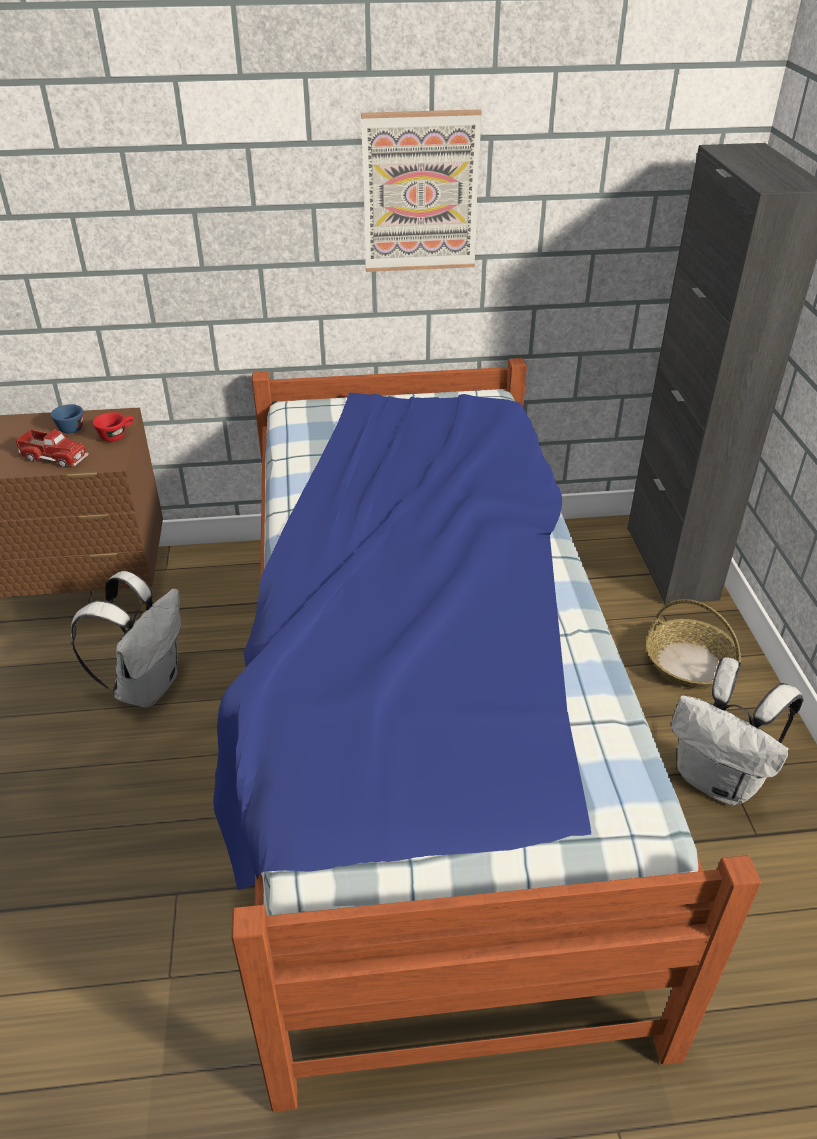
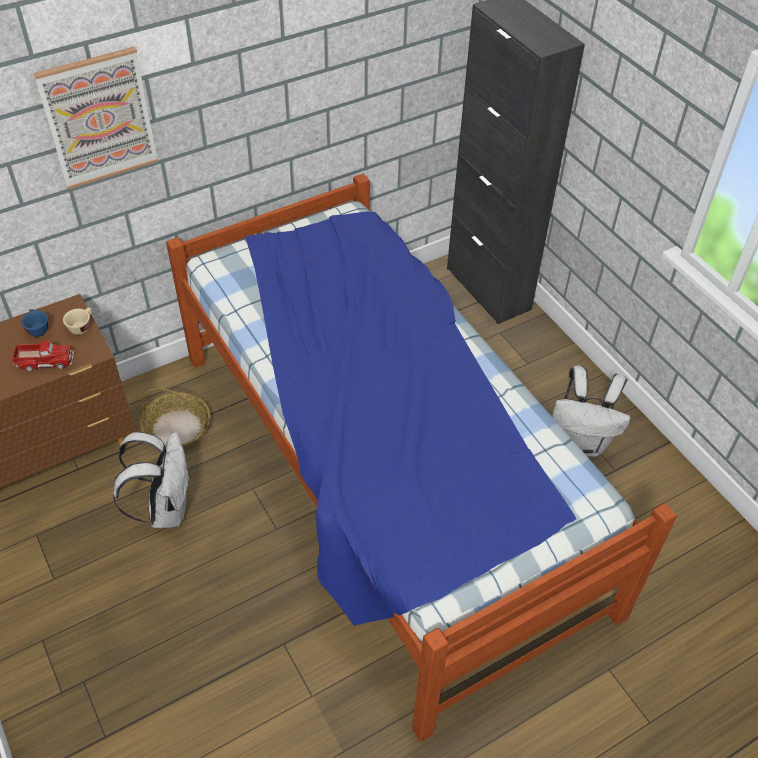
camera: 25 degrees left, 10 degrees up
red cup [93,412,134,442] -> beige cup [63,307,92,335]
picture [361,109,482,272] -> picture moved to [34,47,158,189]
basket [646,599,741,689] -> basket moved to [140,388,210,448]

